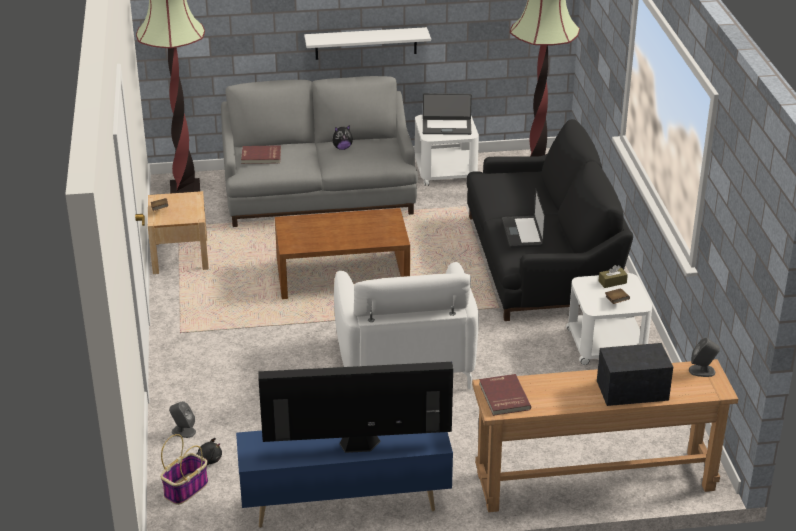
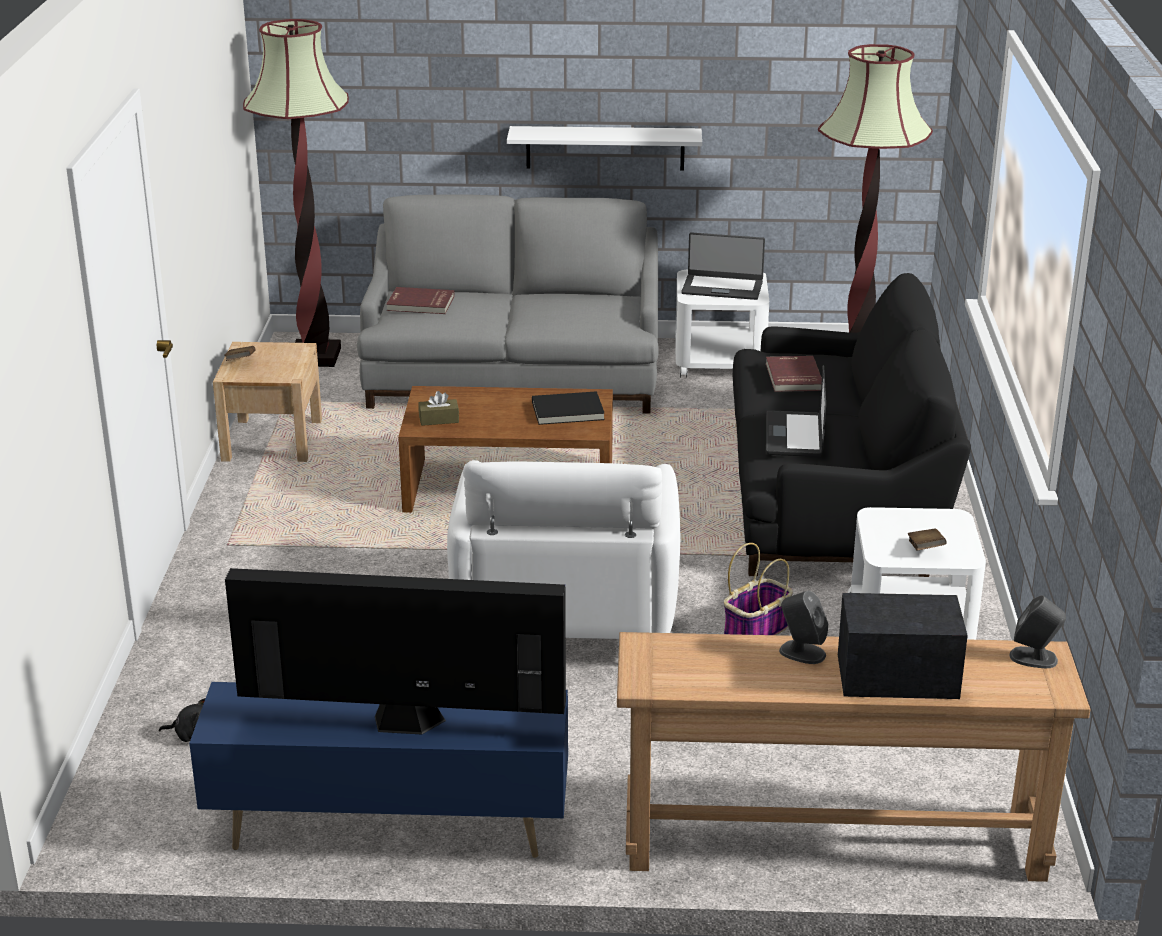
camera: 10 degrees right, 5 degrees down
basket [160,434,208,505] -> basket moved to [724,543,793,635]
grey speaker [169,401,196,438] -> grey speaker moved to [779,591,828,664]
plush toy [333,125,353,150] -> none
red book [479,374,531,416] -> red book moved to [766,356,822,392]
brown tissue box [599,265,628,288] -> brown tissue box moved to [418,391,459,426]
none -> black book [532,391,605,425]

